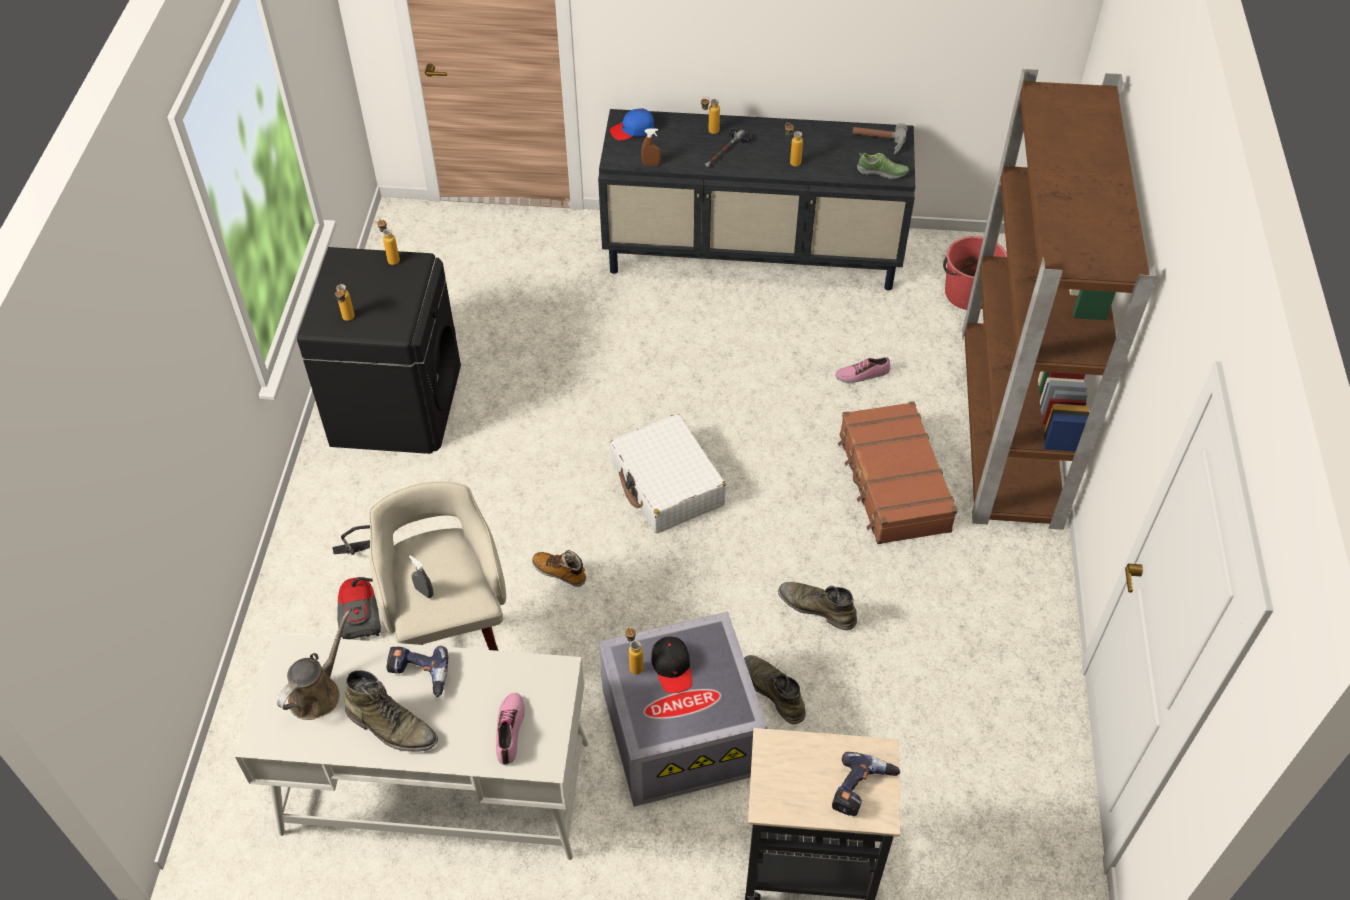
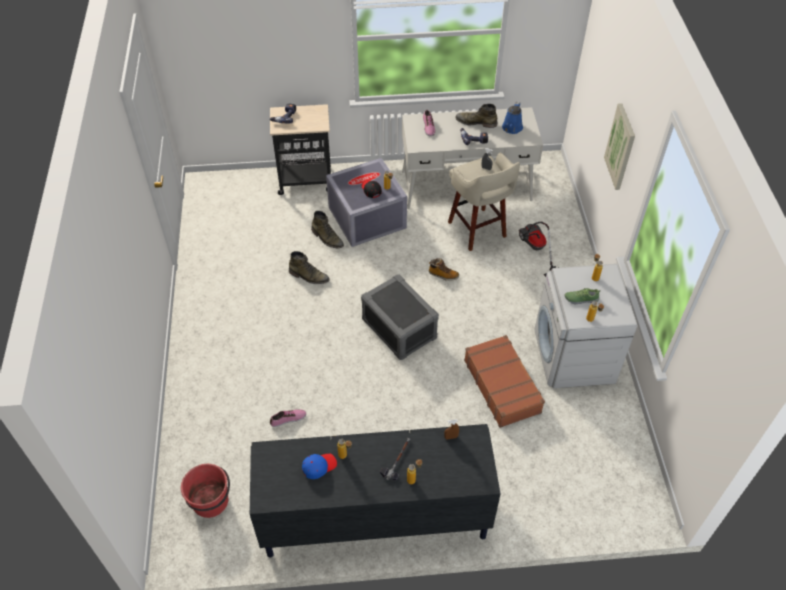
camera: 170 degrees right, 0 degrees up
brown watering can [277,611,350,720] -> blue watering can [502,102,523,134]
black washing machine [297,247,461,454] -> white washing machine [534,264,637,388]
blue cap [610,108,654,141] -> blue cap moved to [302,453,337,479]
white suitcase [610,414,726,533] -> grey storage box [361,274,439,360]
brown suitcase [838,401,958,544] -> brown suitcase moved to [464,335,545,428]
hammer [853,123,908,154] -> none
shoe [857,153,909,179] -> shoe moved to [564,288,601,304]
brown bookcase [962,69,1157,530] -> none
none -> picture [604,103,635,190]

